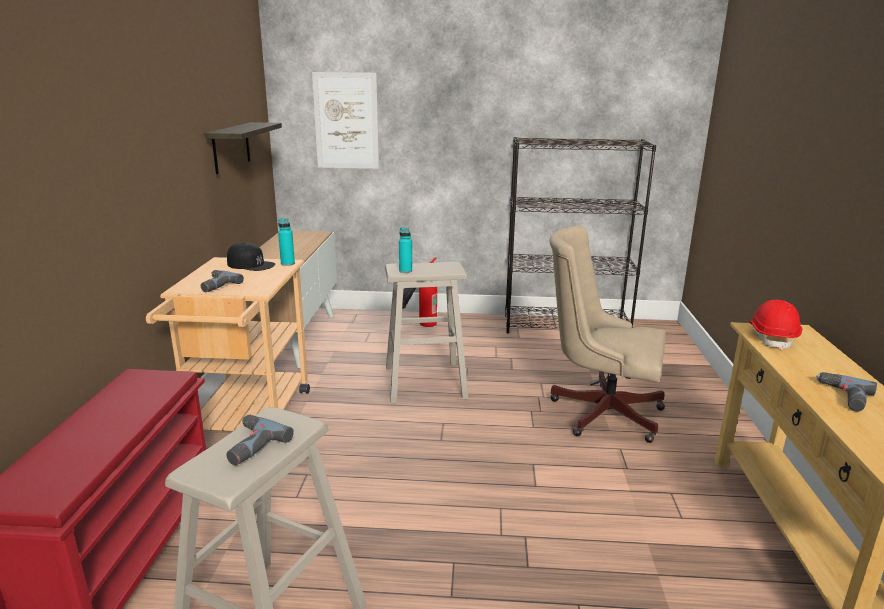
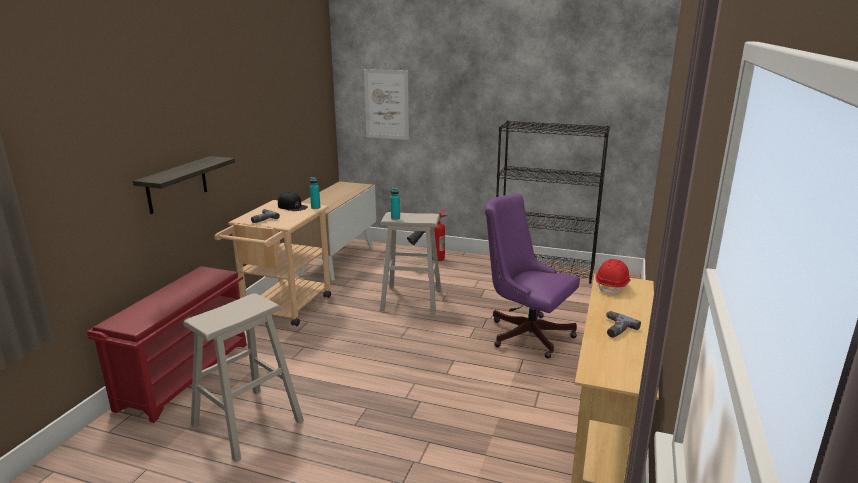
camera: 15 degrees right, 0 degrees up
shelf [204,122,282,174] -> shelf moved to [133,156,235,214]
power drill [227,415,294,465] -> none
beige office chair [550,225,665,443] -> purple office chair [485,194,580,358]

